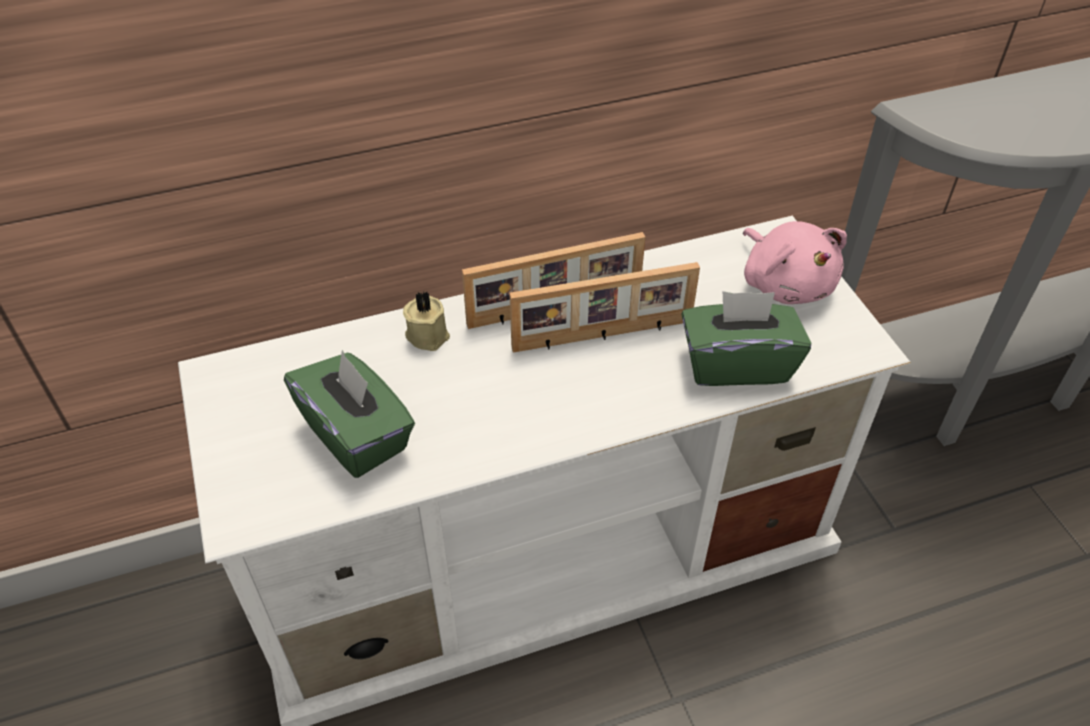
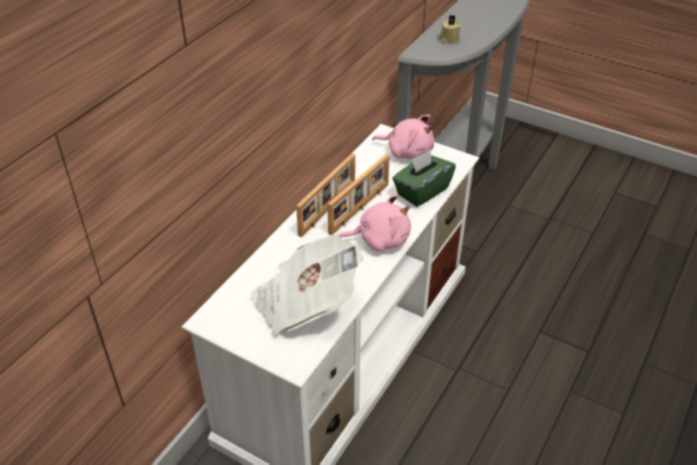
camera: 40 degrees left, 5 degrees down
green tissue box [284,350,415,478] -> newspaper [250,234,363,335]
beige candle [403,292,450,351] -> beige candle moved to [439,15,460,44]
none -> pink plush toy [338,194,411,252]

